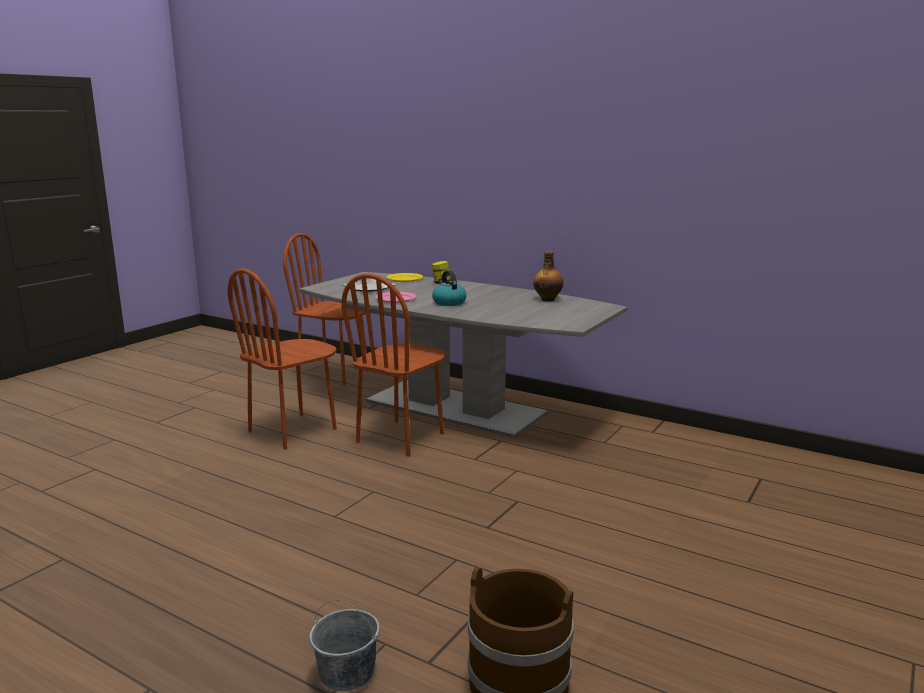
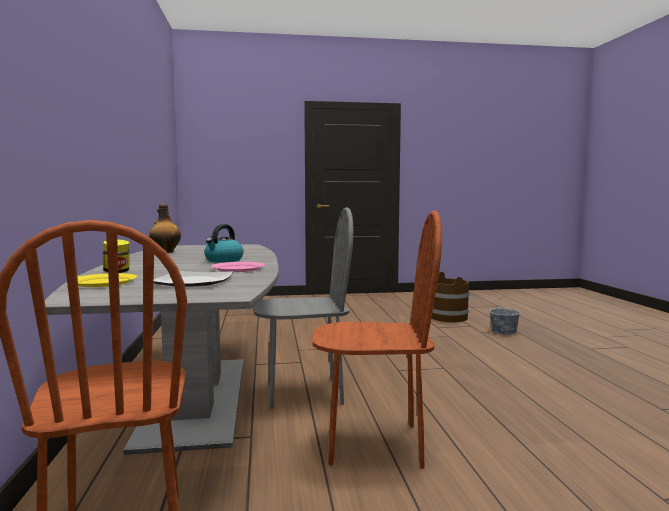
camera: 130 degrees left, 10 degrees down
brown chair [341,273,446,457] -> grey chair [253,207,353,409]

